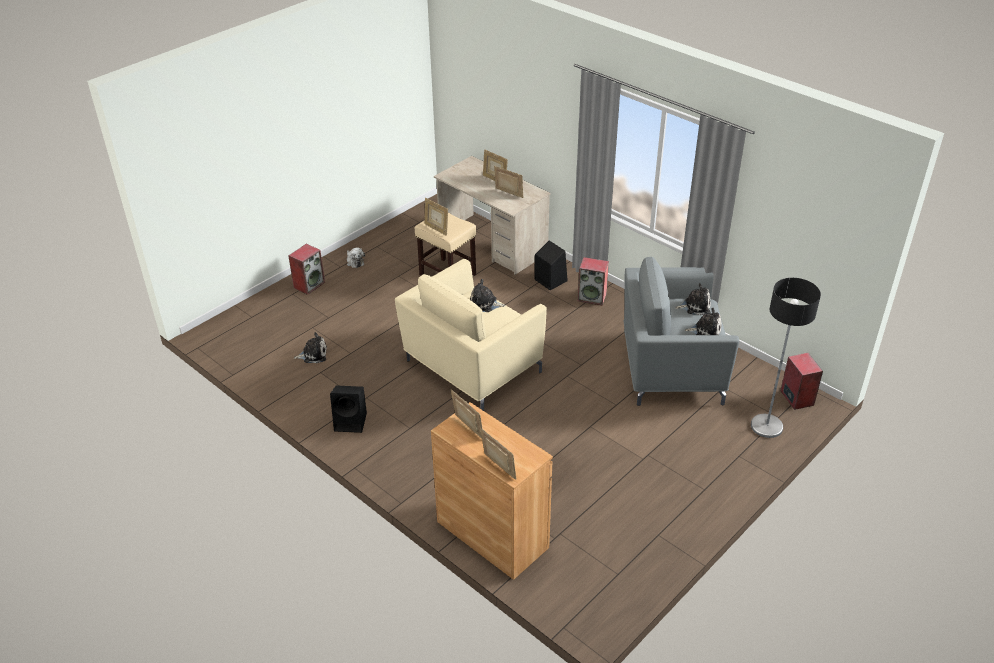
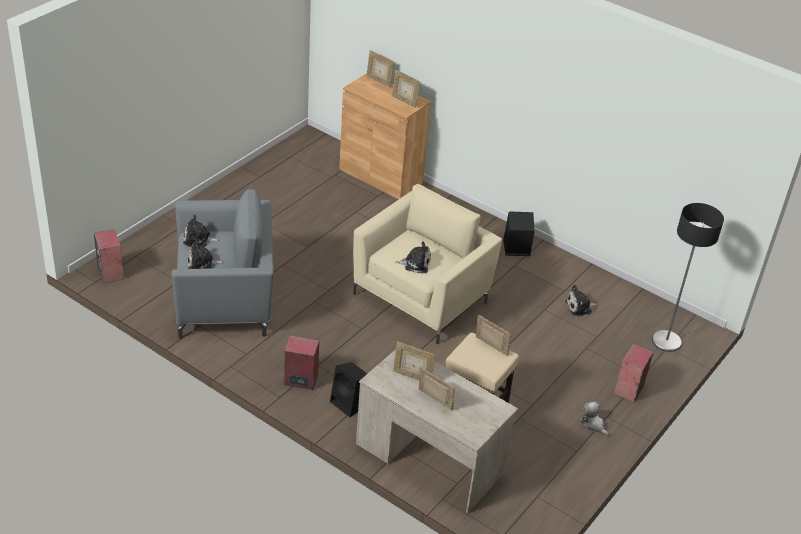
camera: 170 degrees right, 0 degrees up
floor lamp [751,278,821,438] -> floor lamp moved to [652,203,724,352]

